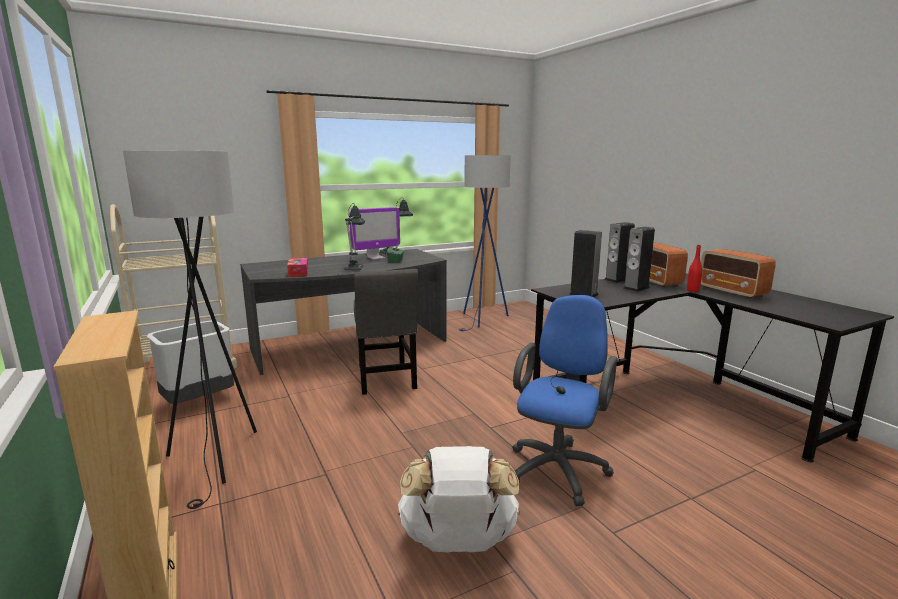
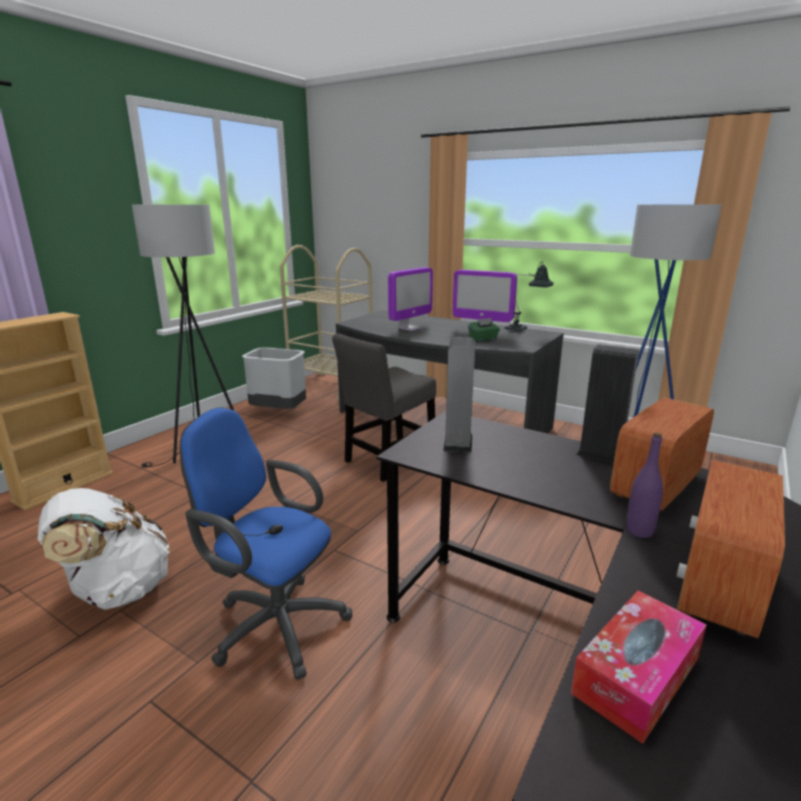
camera: 60 degrees right, 5 degrees up
tissue box [287,258,308,277] -> tissue box moved to [571,590,707,744]
table lamp [344,203,365,270] -> none
blue office chair [512,295,617,506] -> blue office chair turned 150 degrees counterclockwise [180,407,353,680]
speaker [623,227,655,292] -> none
red bottle [687,245,702,292] -> purple bottle [626,433,663,538]
none -> monitor [388,267,433,331]

